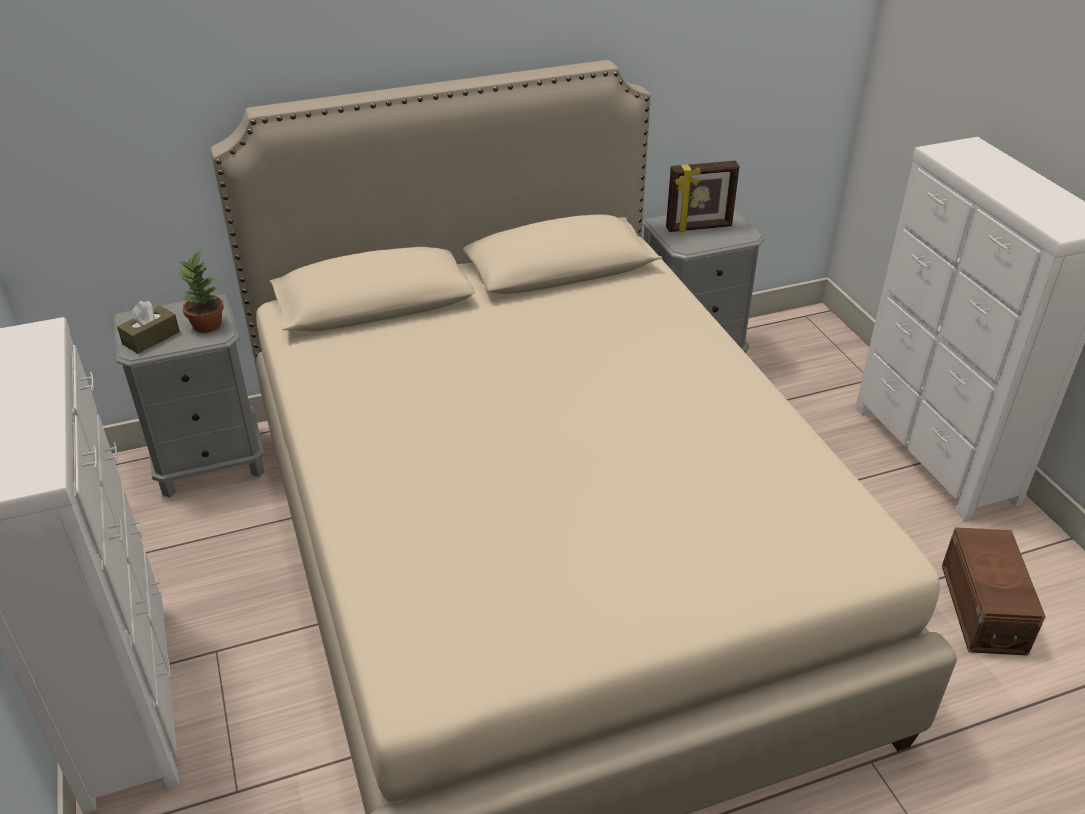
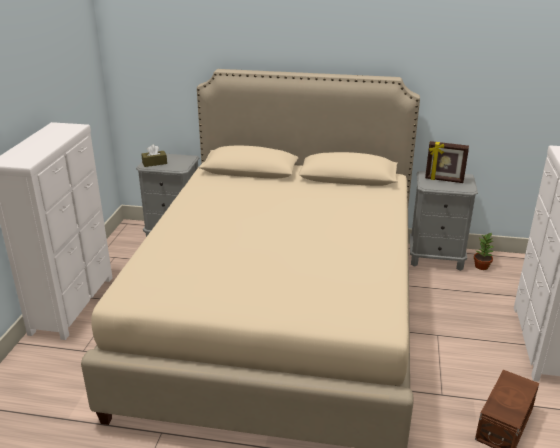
camera: 30 degrees right, 10 degrees down
potted plant [177,251,224,333] -> potted plant moved to [474,233,494,270]

